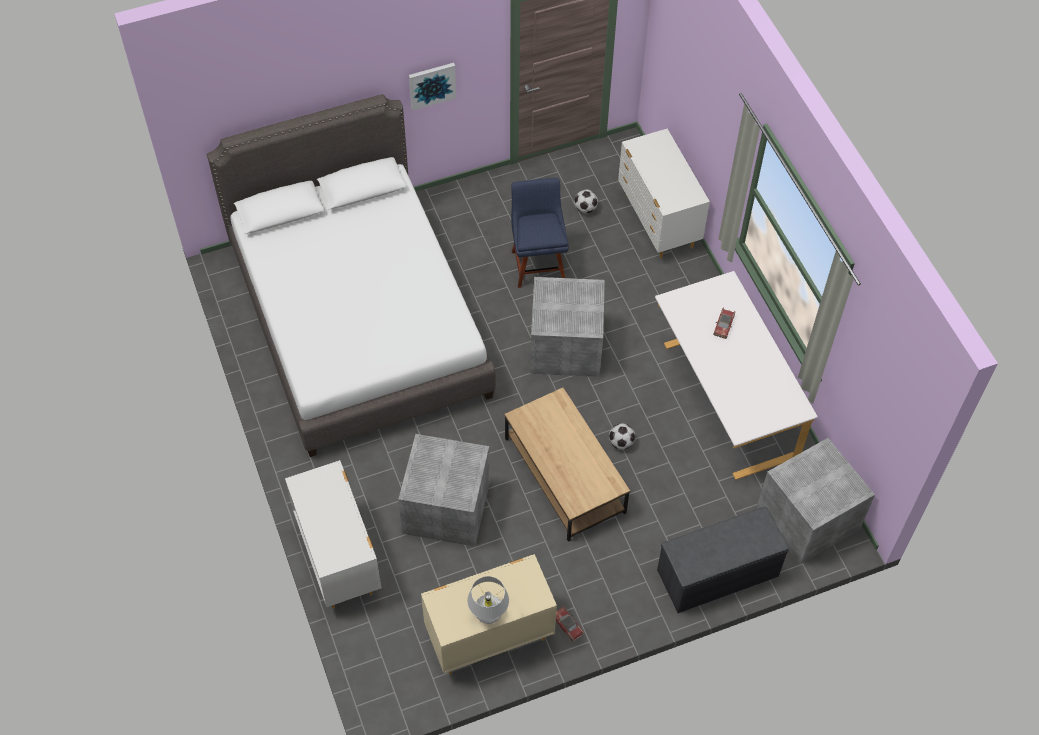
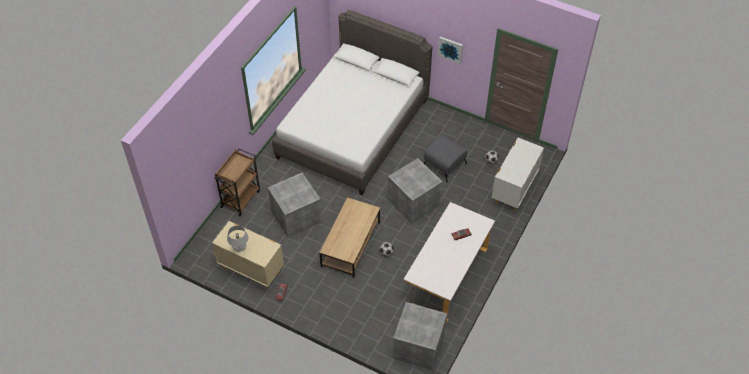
camera: 50 degrees right, 5 degrees down
white dresser [285,460,381,608] -> brown cart [214,148,260,216]
blue chair [511,178,569,288] -> grey ottoman [424,135,467,182]
grey bench [657,506,789,613] -> none

